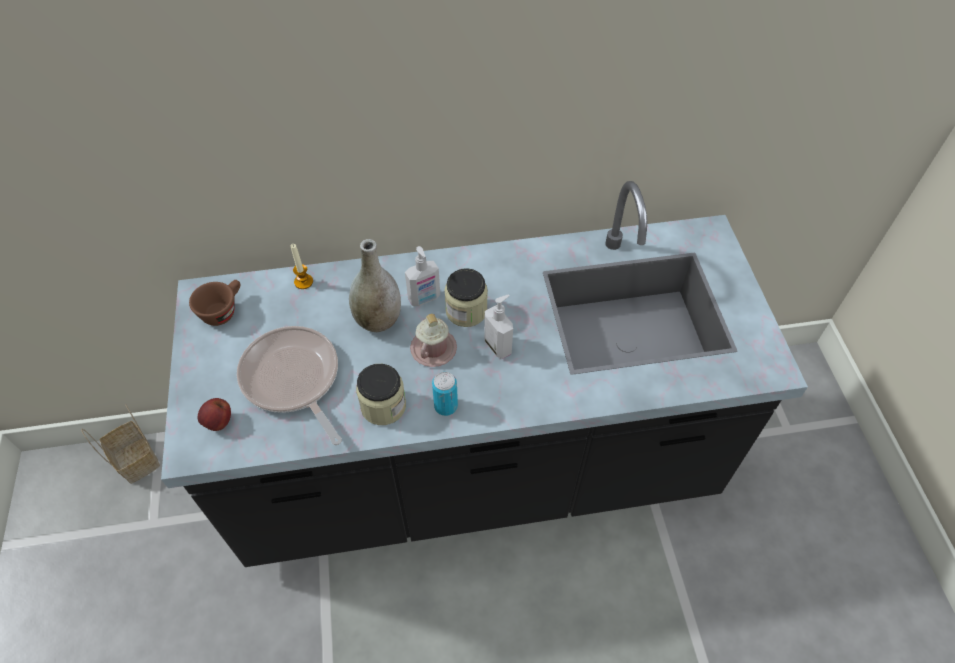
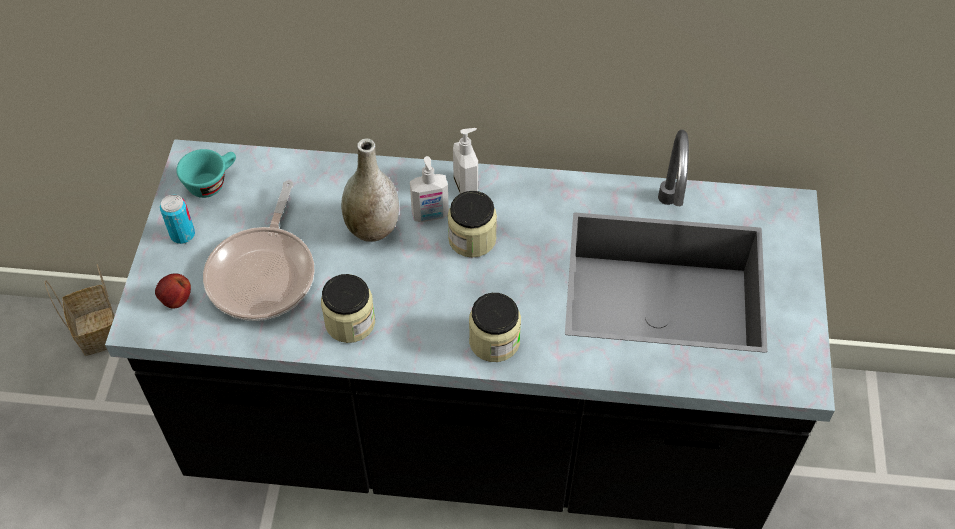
camera: 15 degrees right, 0 degrees up
brown cup [189,280,240,326] -> turquoise cup [176,149,236,198]
frying pan [237,326,342,445] -> frying pan turned 150 degrees counterclockwise [203,180,315,321]
candle [290,244,313,289] -> none
pink mug [410,314,457,367] -> none
can [432,372,458,416] -> can moved to [160,195,195,244]
soap dispenser [484,295,513,359] -> soap dispenser moved to [453,128,478,194]
none -> jar [469,293,521,362]

